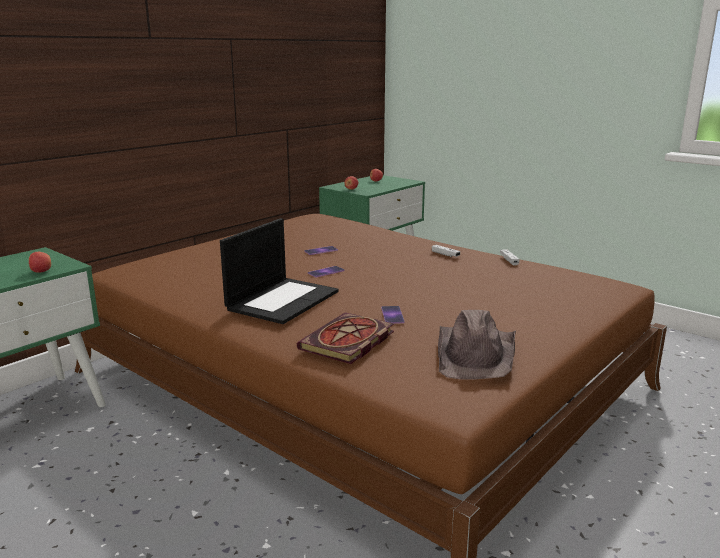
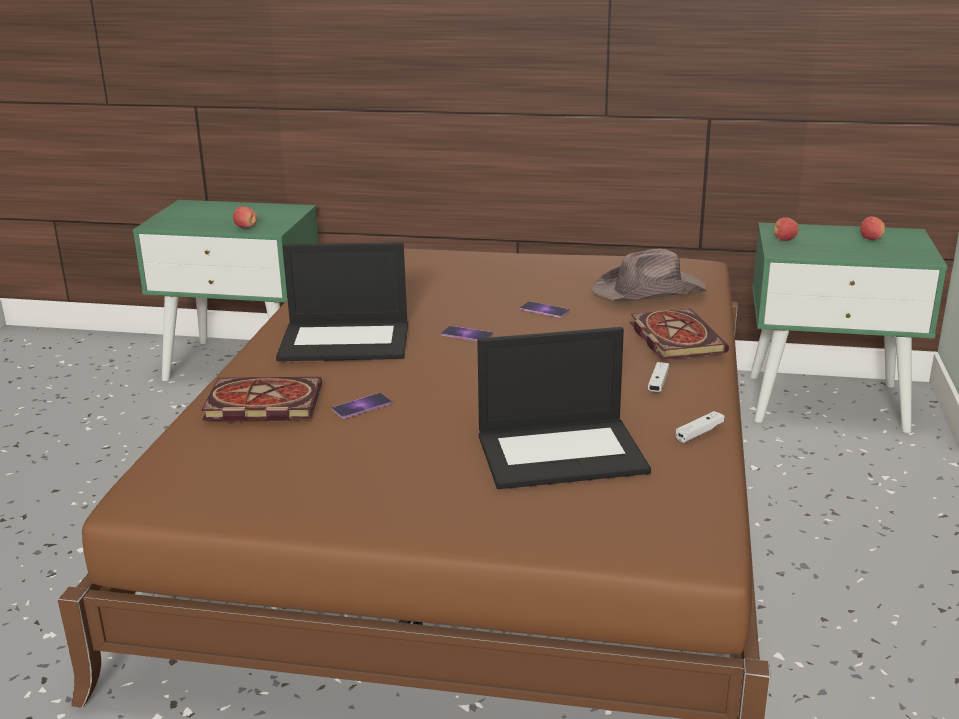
camera: 60 degrees right, 5 degrees up
brown hat [438,310,516,380] -> brown hat moved to [591,249,707,300]
none -> laptop [477,327,651,489]
none -> book [630,309,729,360]

